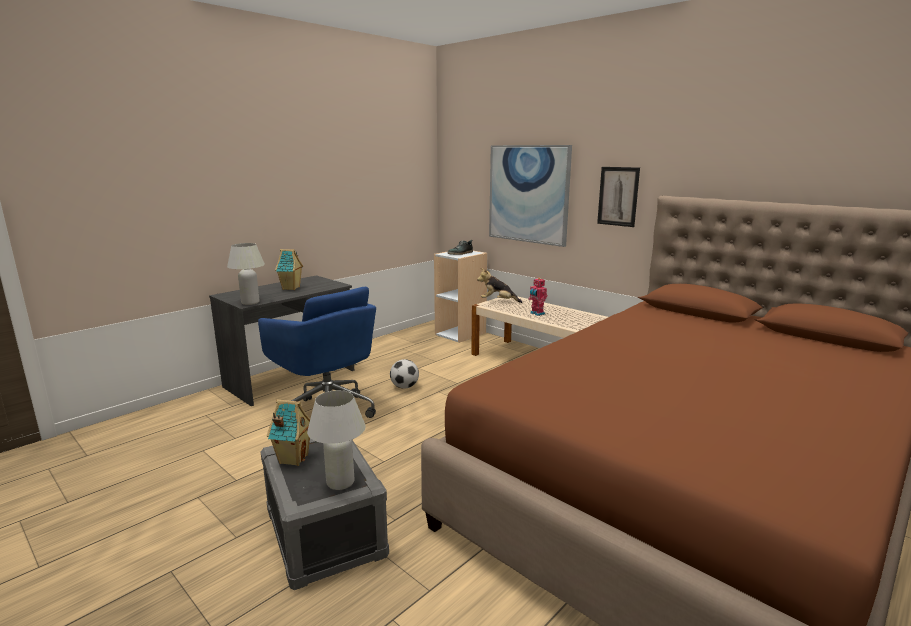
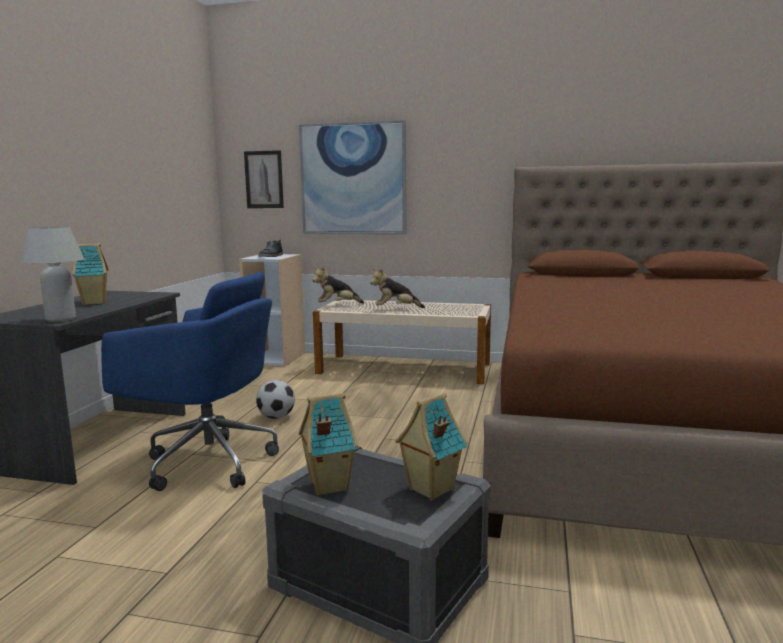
camera: 30 degrees left, 5 degrees down
white table lamp [307,390,366,490] -> toy house [395,393,468,501]
toy robot [528,278,547,316] -> plush toy [370,268,425,308]
picture [597,167,640,227] -> picture moved to [244,150,284,208]

